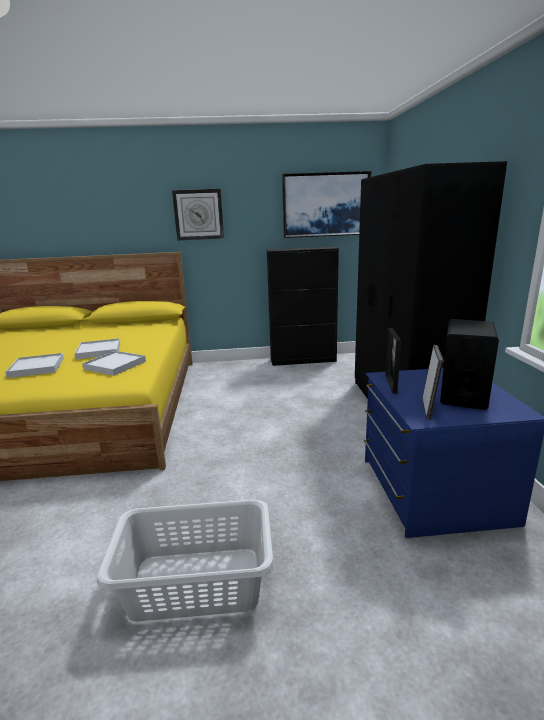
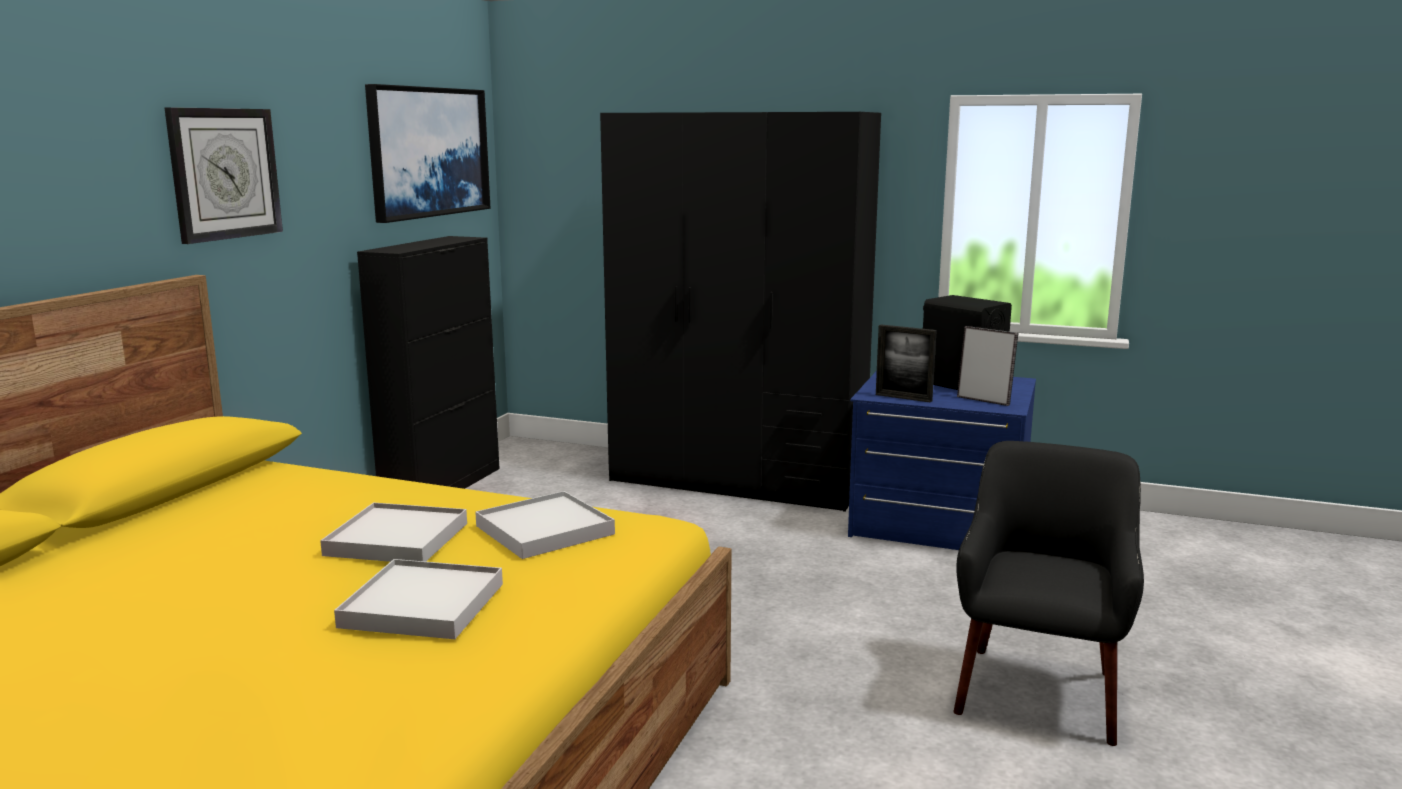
camera: 65 degrees left, 5 degrees down
grey laundry basket [97,500,274,622] -> black armchair [954,441,1144,746]

